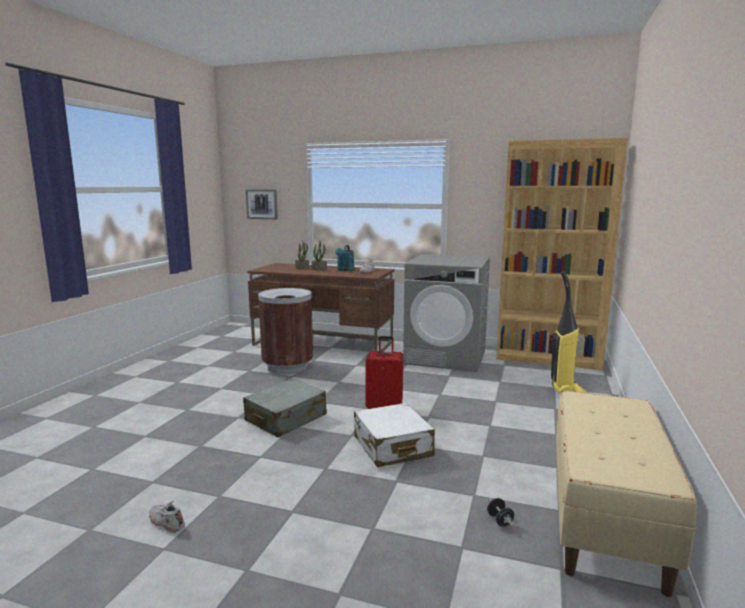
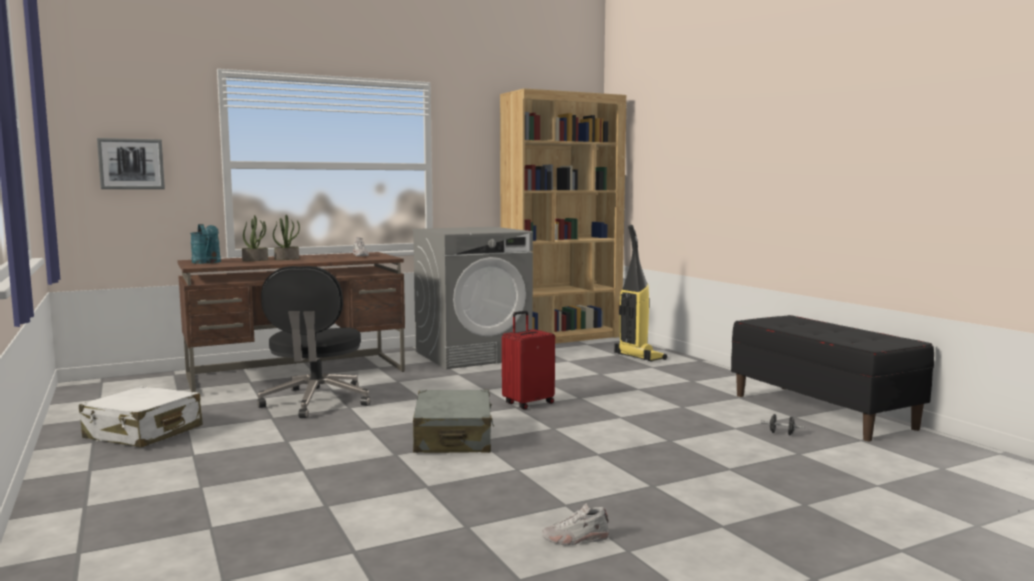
camera: 45 degrees left, 5 degrees down
brown trash can [258,288,313,374] -> black office chair [257,266,370,418]
turquoise watering can [335,245,355,271] -> turquoise watering can moved to [190,224,221,264]
white suitcase [354,403,435,467] -> white suitcase moved to [79,386,203,448]
beige bench [556,391,697,597] -> black bench [731,315,934,441]

